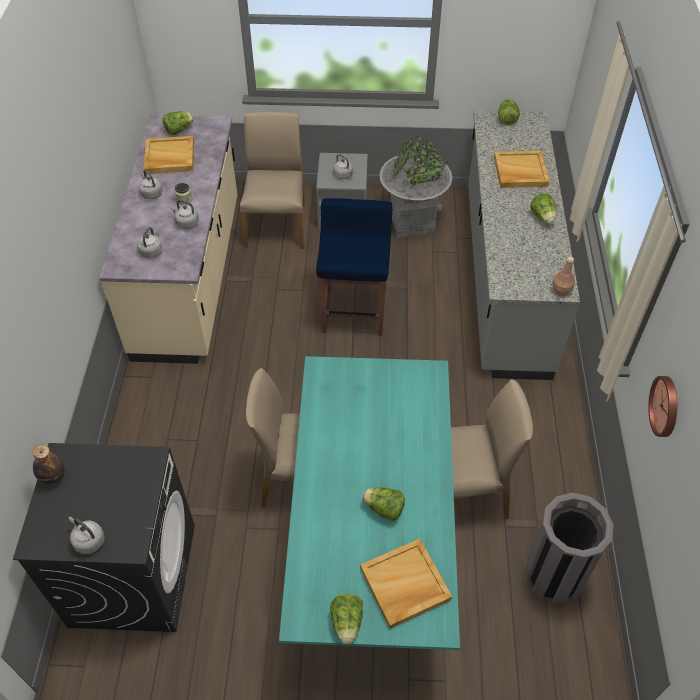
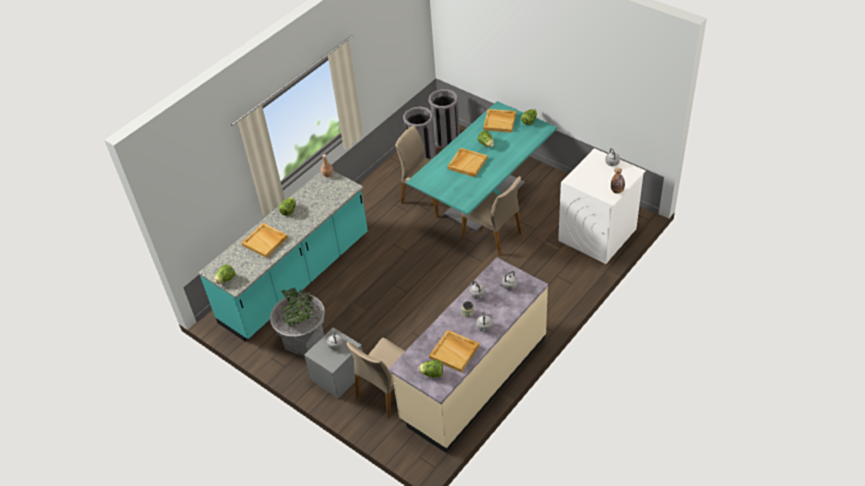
camera: 140 degrees left, 5 degrees down
black washing machine [13,443,195,632] -> white washing machine [558,148,646,264]
blue stool [316,198,392,336] -> none
grey counter [468,111,580,380] -> turquoise counter [198,171,368,341]
wall clock [648,376,677,437] -> none
none -> grey trash can [428,89,460,148]
none -> beige tray [447,148,487,177]

